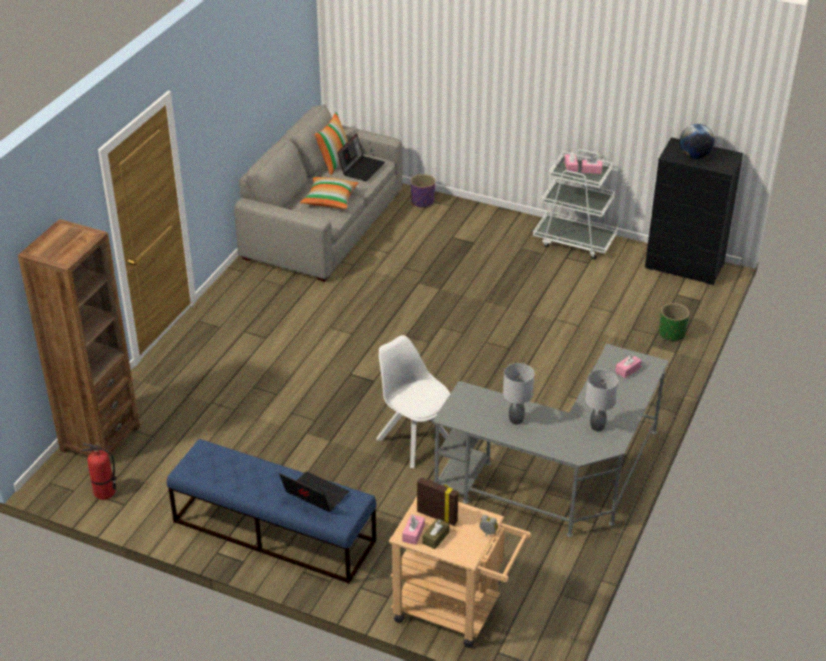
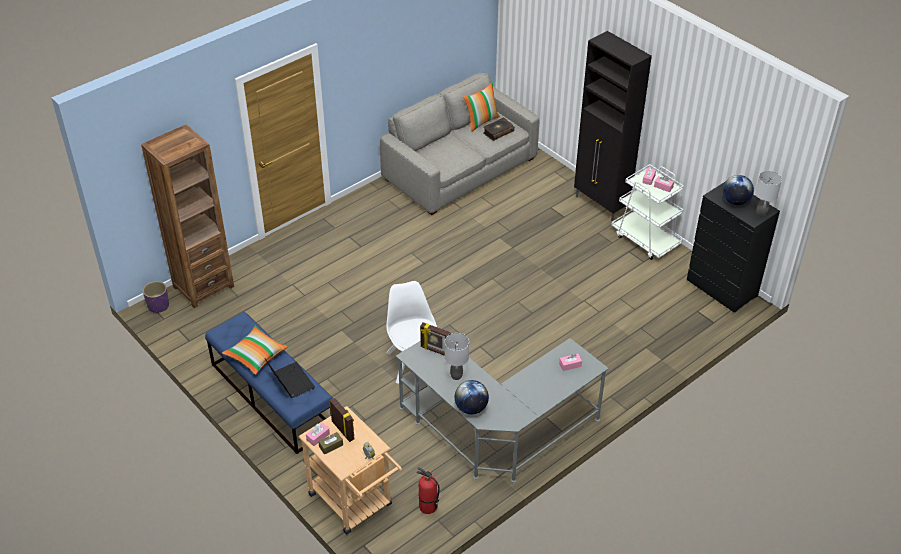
camera: 25 degrees right, 5 degrees up
fire extinguisher [82,443,116,500] -> fire extinguisher moved to [417,467,440,514]
pillow [300,176,359,209] -> pillow moved to [222,326,289,375]
laptop [337,134,385,182] -> book [483,117,515,141]
purple planter [411,174,435,208] -> purple planter moved to [143,281,169,313]
grey table lamp [585,370,618,431] -> grey table lamp moved to [755,171,782,217]
green planter [659,303,690,341] -> none
none -> picture frame [420,322,450,356]
none -> globe [455,380,489,414]
none -> black cabinet [574,31,652,221]

